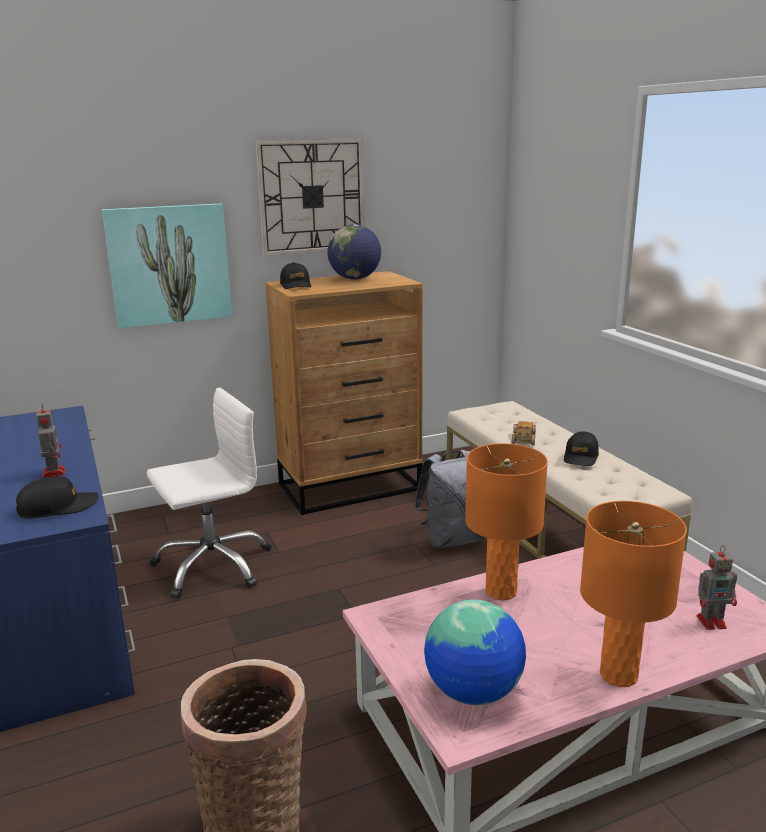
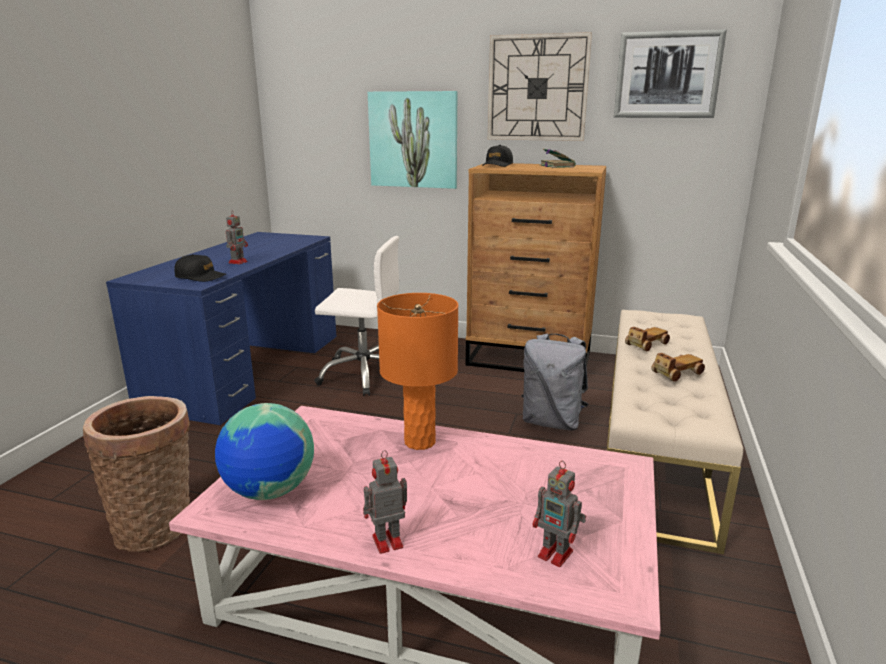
camera: 40 degrees right, 0 degrees up
globe [327,224,381,280] -> book [540,149,576,168]
black cap [564,431,599,466] -> toy car [652,353,705,382]
orange table lamp [580,501,687,687] -> toy robot [363,450,407,554]
none -> picture [614,29,727,118]

